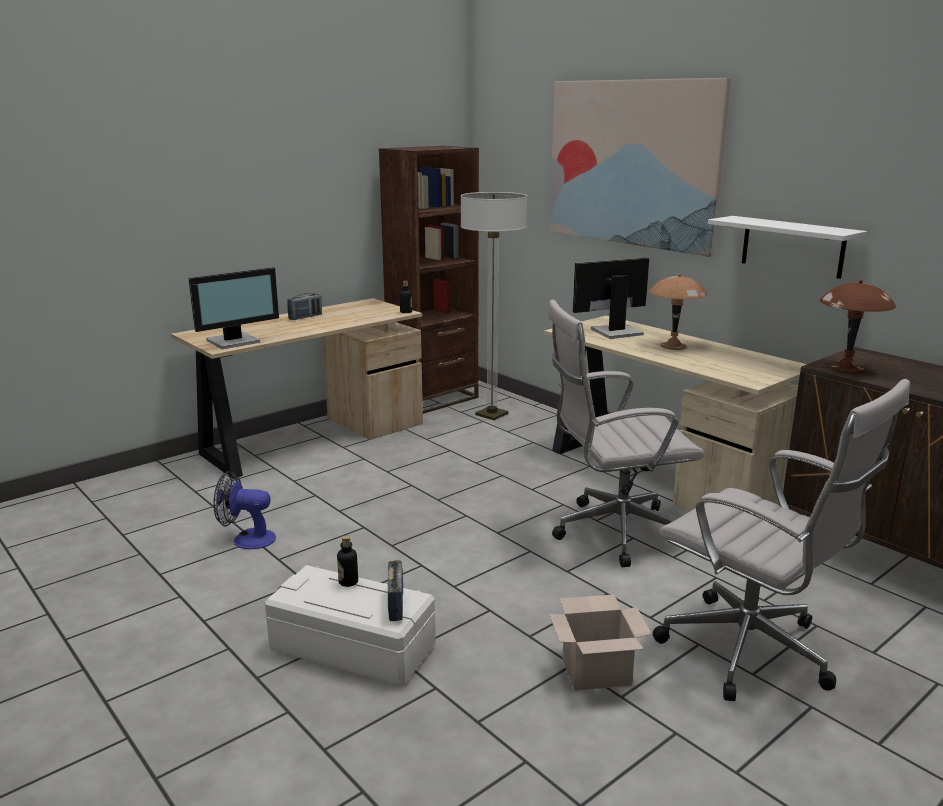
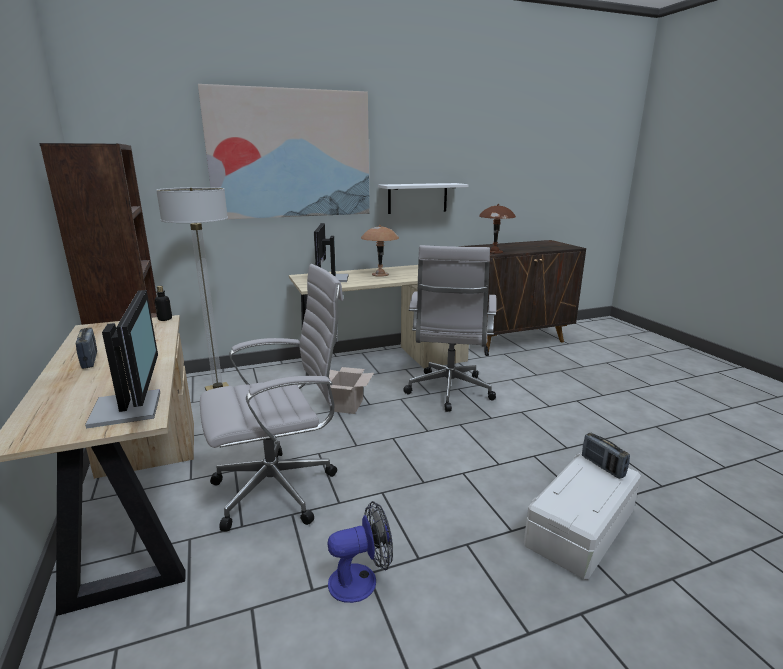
camera: 70 degrees left, 0 degrees up
fan [213,471,276,549] -> fan turned 135 degrees counterclockwise [327,501,393,603]
bottle [337,535,358,587] -> none
radio [388,560,403,621] -> radio turned 135 degrees counterclockwise [582,433,630,479]
cardboard box [549,594,652,691] -> cardboard box moved to [329,367,374,414]
white office chair [653,379,910,701] -> white office chair moved to [200,264,343,532]

